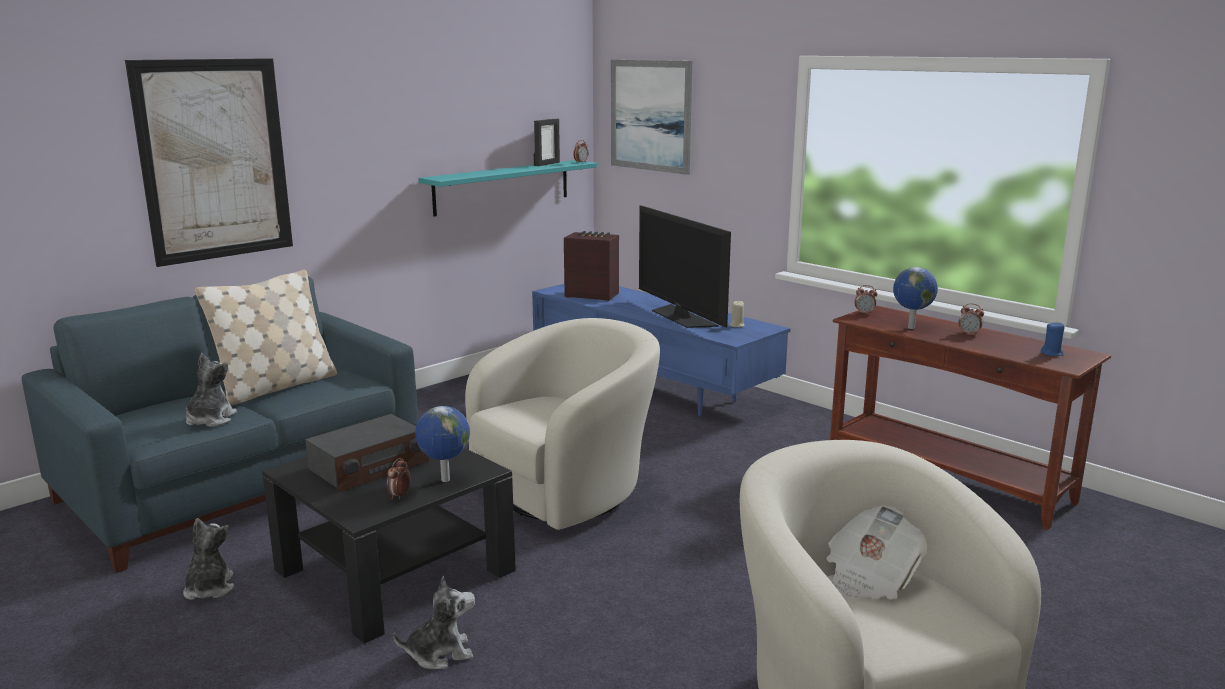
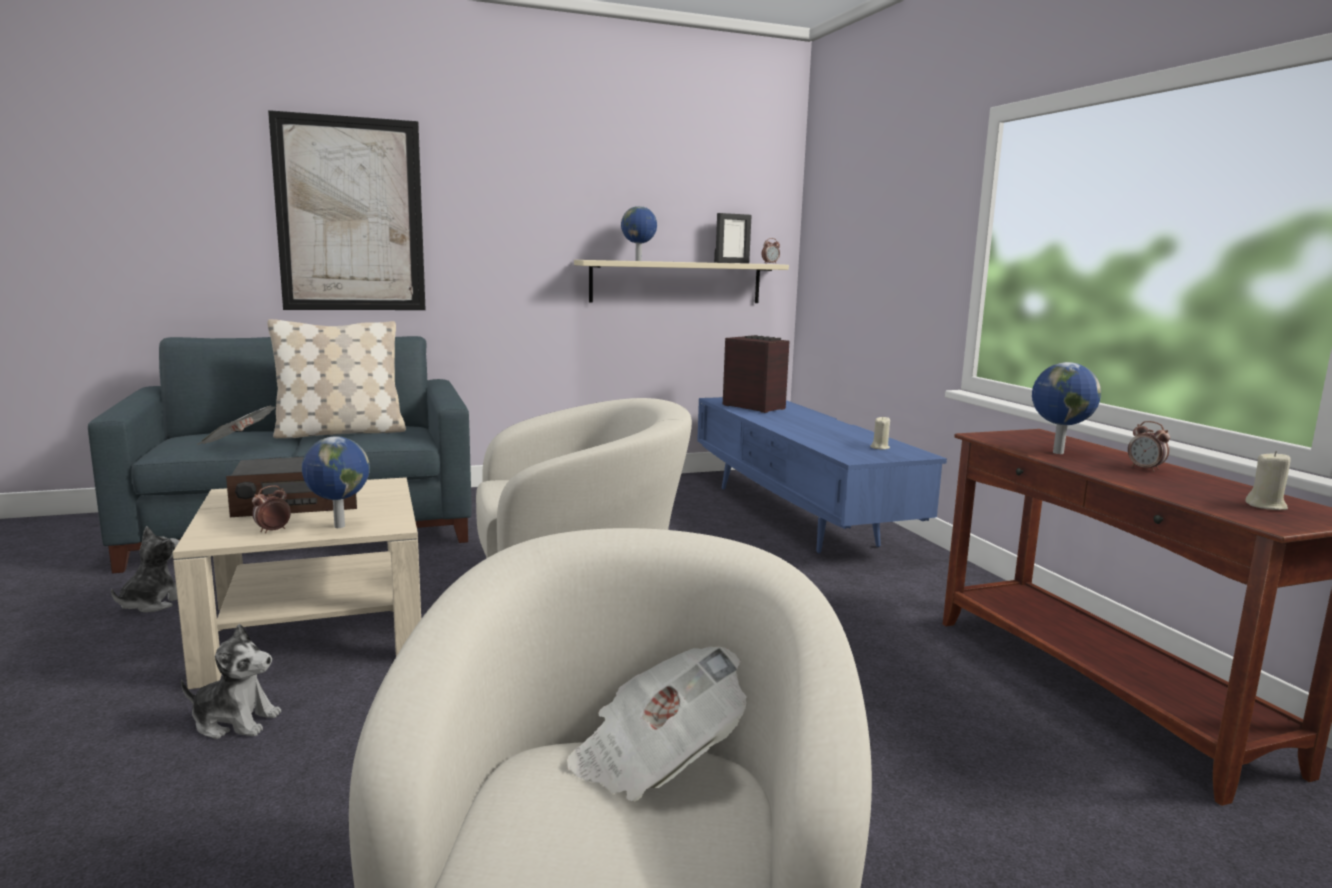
camera: 25 degrees right, 5 degrees down
plush toy [186,353,237,427] -> newspaper [197,405,276,445]
black coffee table [262,423,516,644] -> beige coffee table [173,477,421,689]
turquoise shelf [418,160,597,216] -> beige shelf [574,260,789,303]
picture [611,60,692,175] -> none
television [639,205,731,328] -> none
alarm clock [855,285,877,314] -> none
blue candle [1041,322,1064,356] -> beige candle [1245,451,1291,510]
none -> globe [621,206,657,261]

